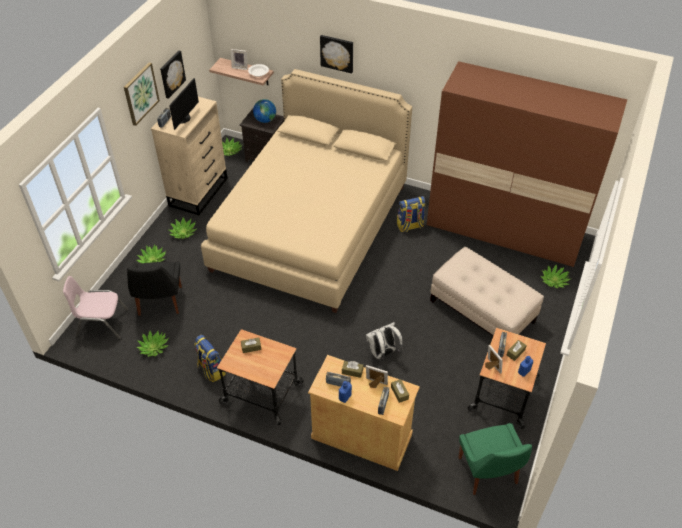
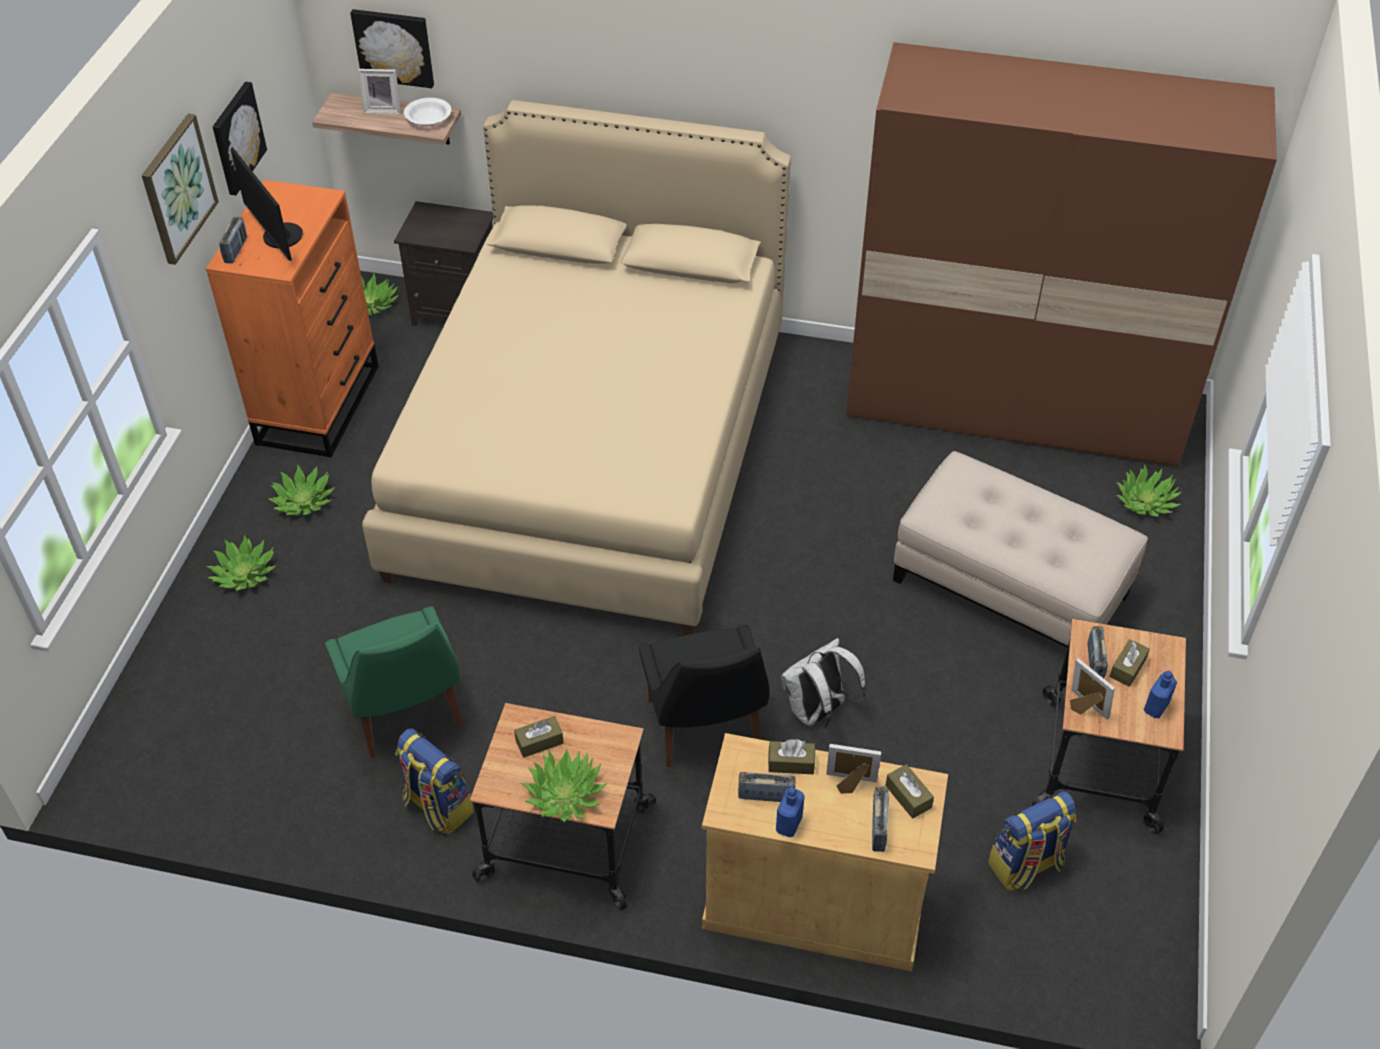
camera: 10 degrees left, 0 degrees up
pink chair [63,276,129,339] -> none
black chair [127,262,182,316] -> black chair moved to [639,625,769,767]
potted plant [136,331,168,357] -> potted plant moved to [521,749,607,822]
beige dresser [151,97,228,215] -> orange dresser [206,180,379,457]
monitor [169,78,199,130] -> monitor turned 135 degrees clockwise [231,147,303,261]
globe [253,99,276,123] -> none
picture [320,35,353,74] -> picture moved to [350,9,434,88]
backpack [397,196,426,232] -> backpack moved to [988,791,1076,890]
green chair [458,423,532,495] -> green chair moved to [325,606,462,757]

